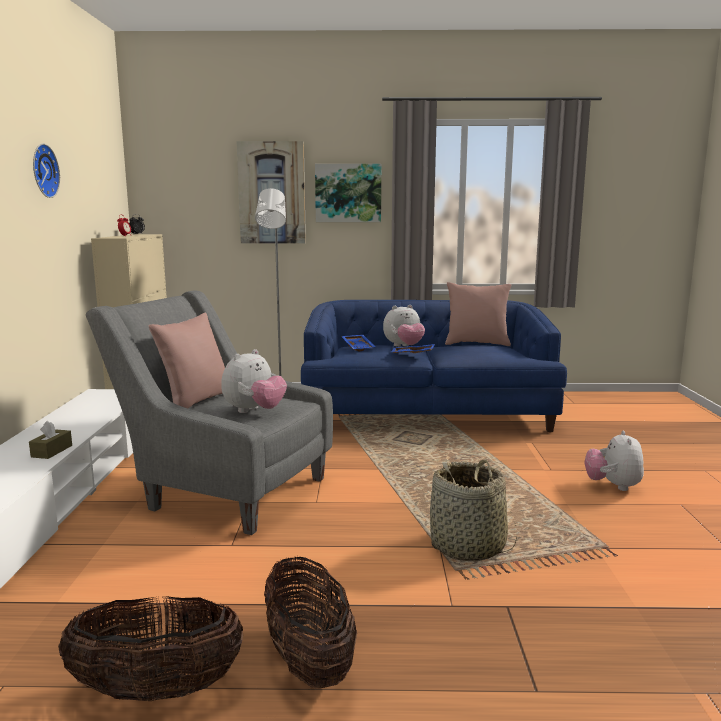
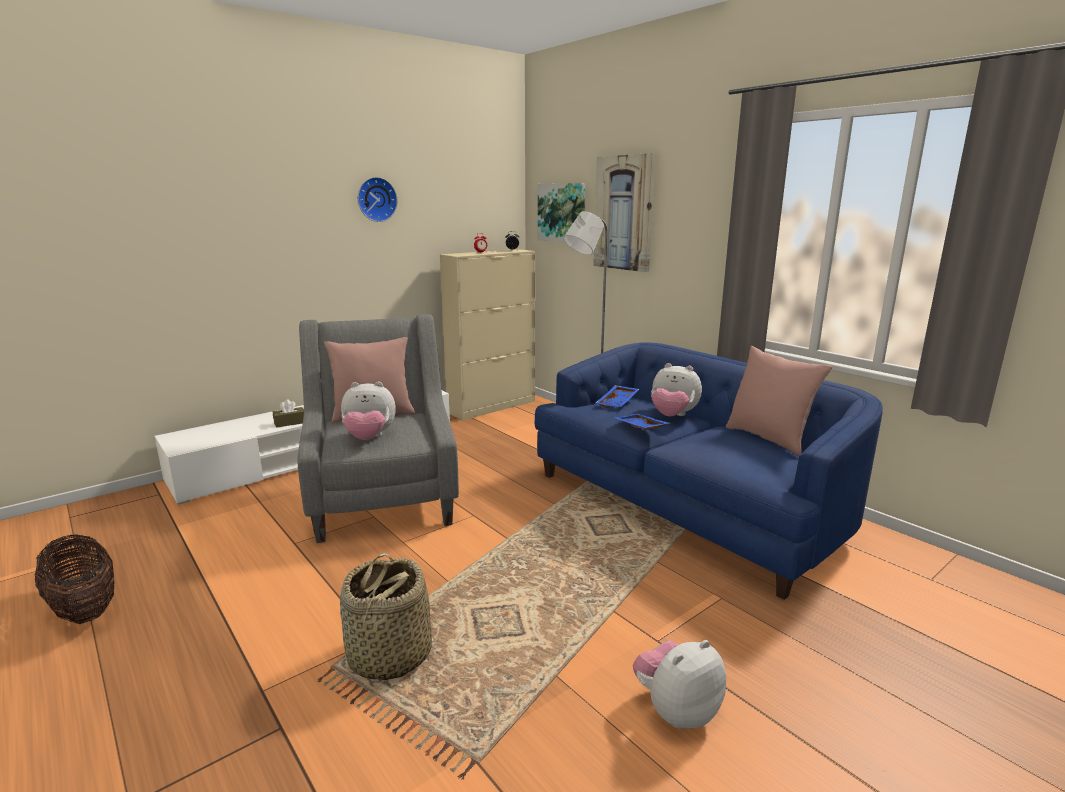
camera: 50 degrees right, 5 degrees up
basket [264,556,357,688] -> none
picture [315,164,381,222] -> picture moved to [538,183,585,243]

